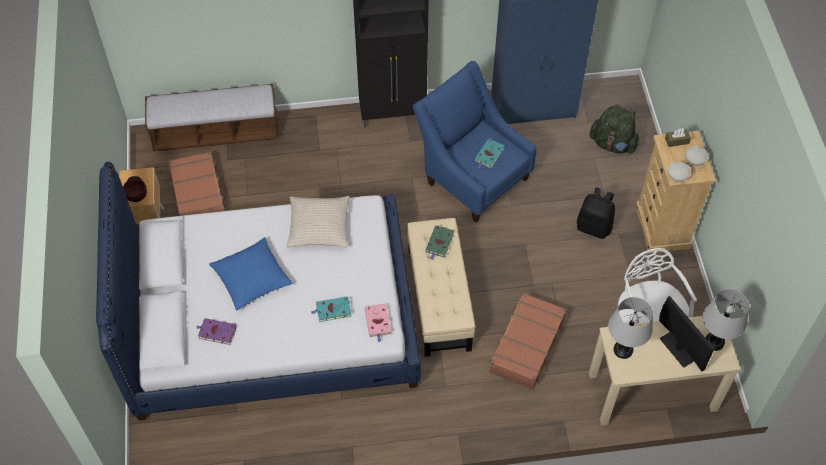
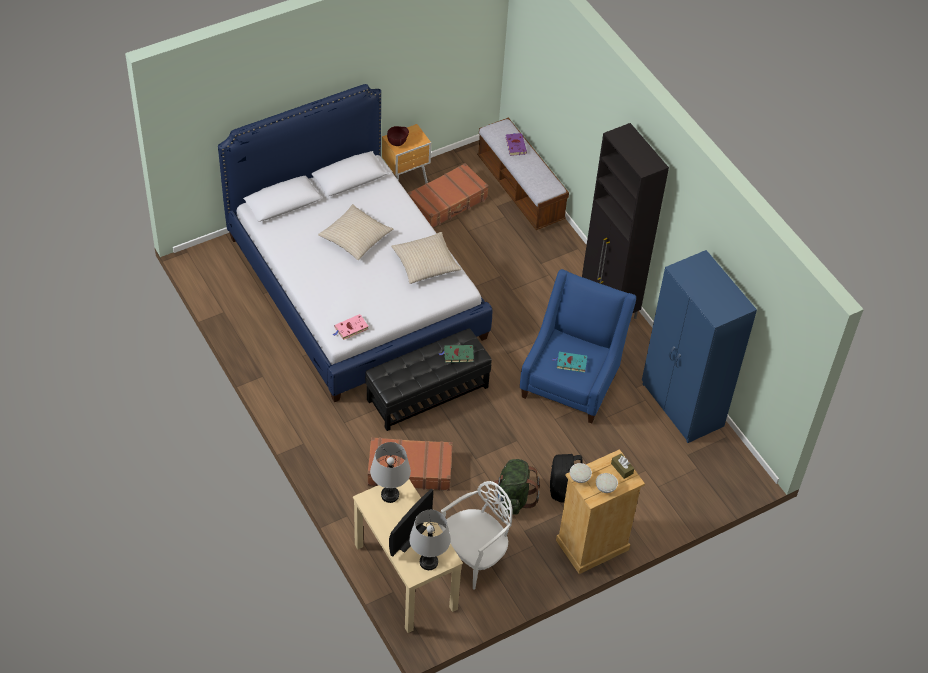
camera: 65 degrees right, 5 degrees down
purple book [196,318,236,345] -> purple book moved to [505,133,527,156]
blue pillow [209,237,293,311] -> beige pillow [318,204,393,260]
turquoise book [311,296,351,322] -> none
beige ottoman [407,218,475,357] -> black ottoman [365,328,492,431]
green backpack [589,104,639,154] -> green backpack moved to [494,459,540,515]

